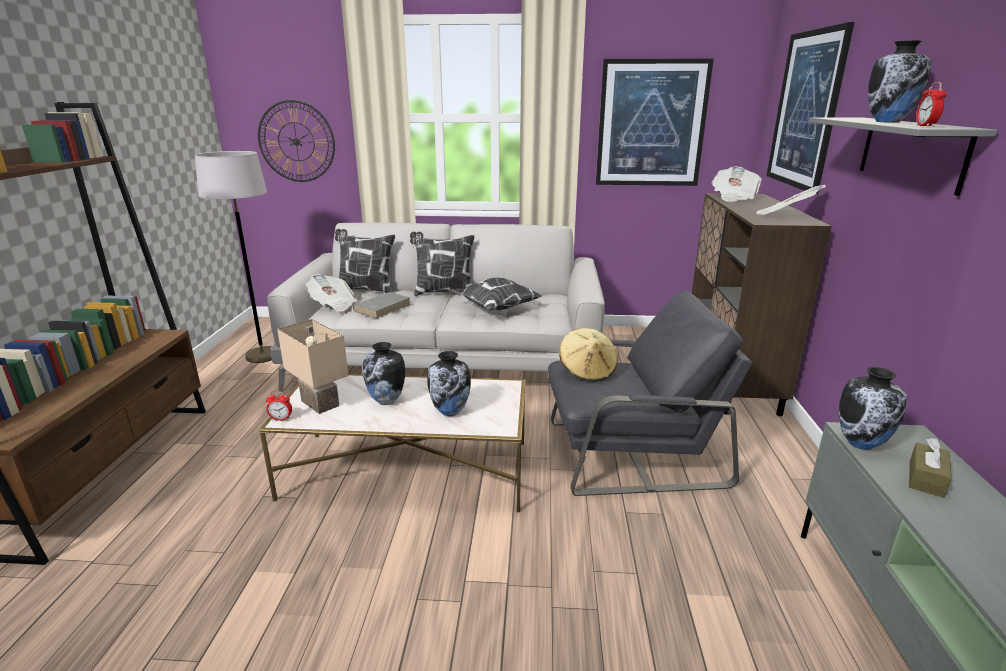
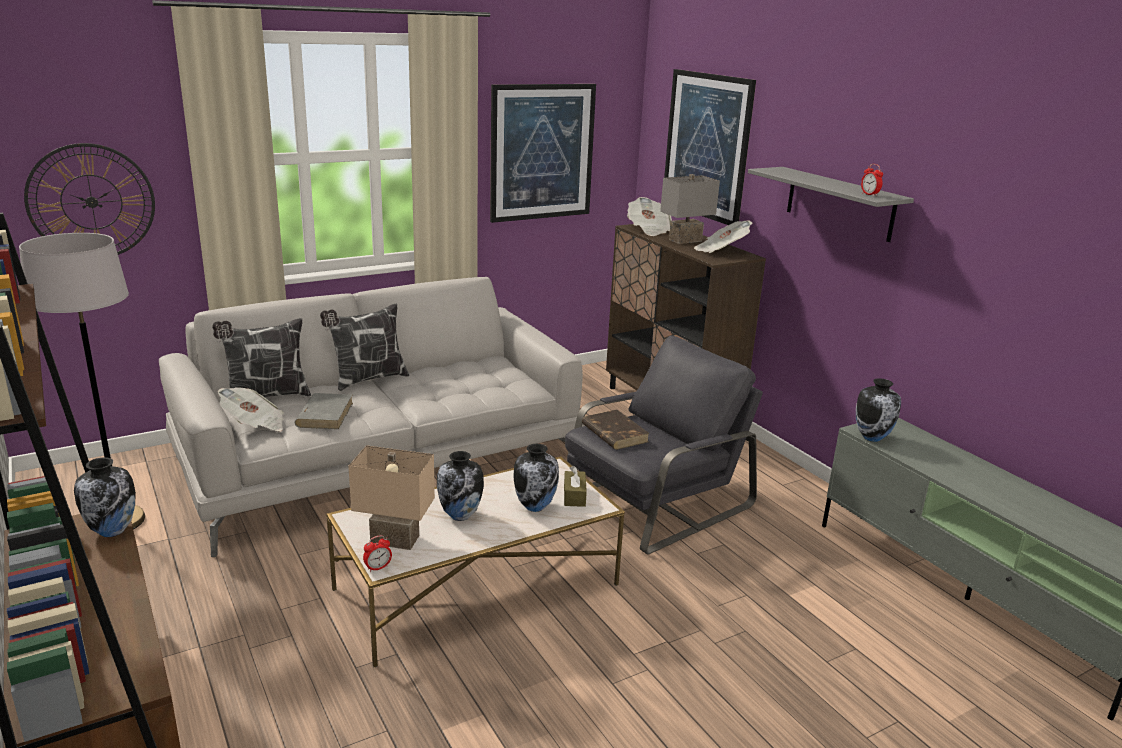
camera: 35 degrees left, 0 degrees up
pillow [449,278,541,311] -> none
beige hat [559,328,618,382] -> brown book [582,410,650,450]
vase [868,41,931,123] -> vase moved to [74,457,136,537]
brown tissue box [909,438,952,498] -> brown tissue box moved to [564,466,587,507]
none -> grey table lamp [660,174,720,244]

